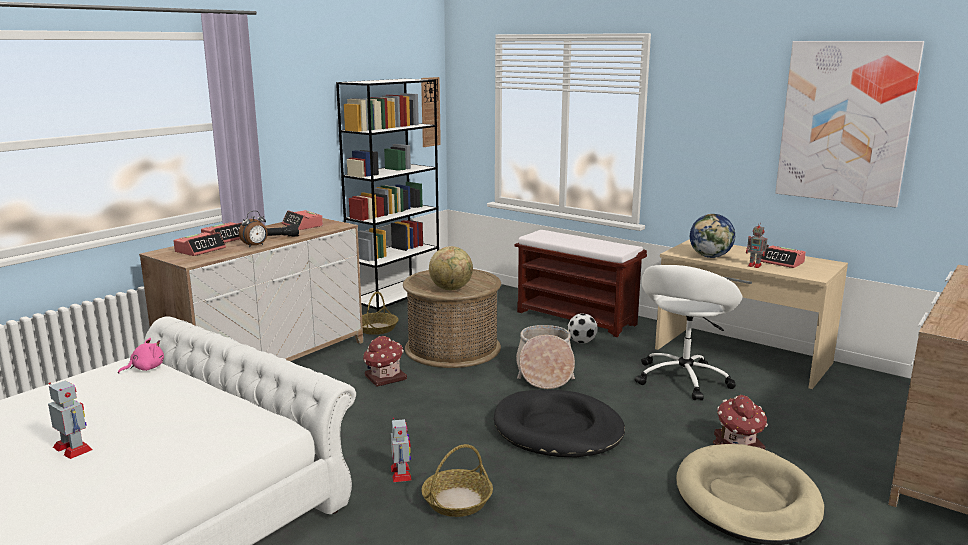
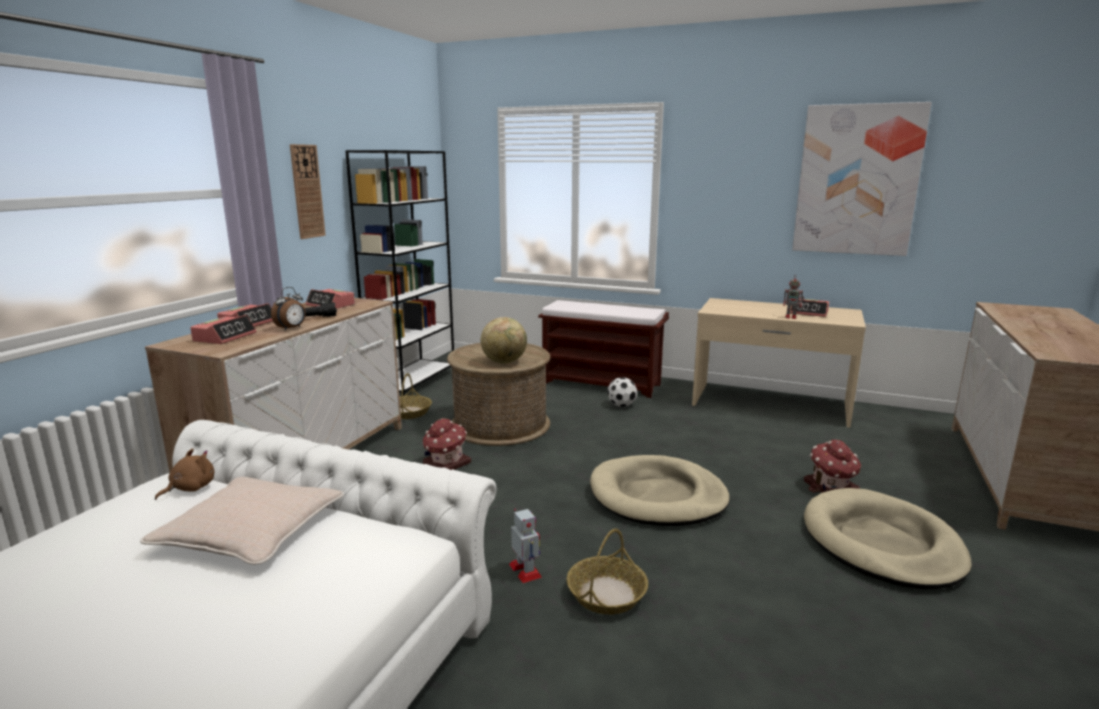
camera: 15 degrees left, 0 degrees up
toy robot [48,380,93,459] -> none
pink plush toy [118,338,164,374] -> brown plush toy [155,448,214,500]
wall clock [421,77,441,147] -> wall clock moved to [290,144,326,239]
black dog bed [494,389,625,458] -> beige dog bed [590,455,730,526]
basket [516,325,575,389] -> none
white office chair [635,265,742,400] -> none
globe [690,214,735,258] -> none
none -> beige pillow [140,477,344,565]

